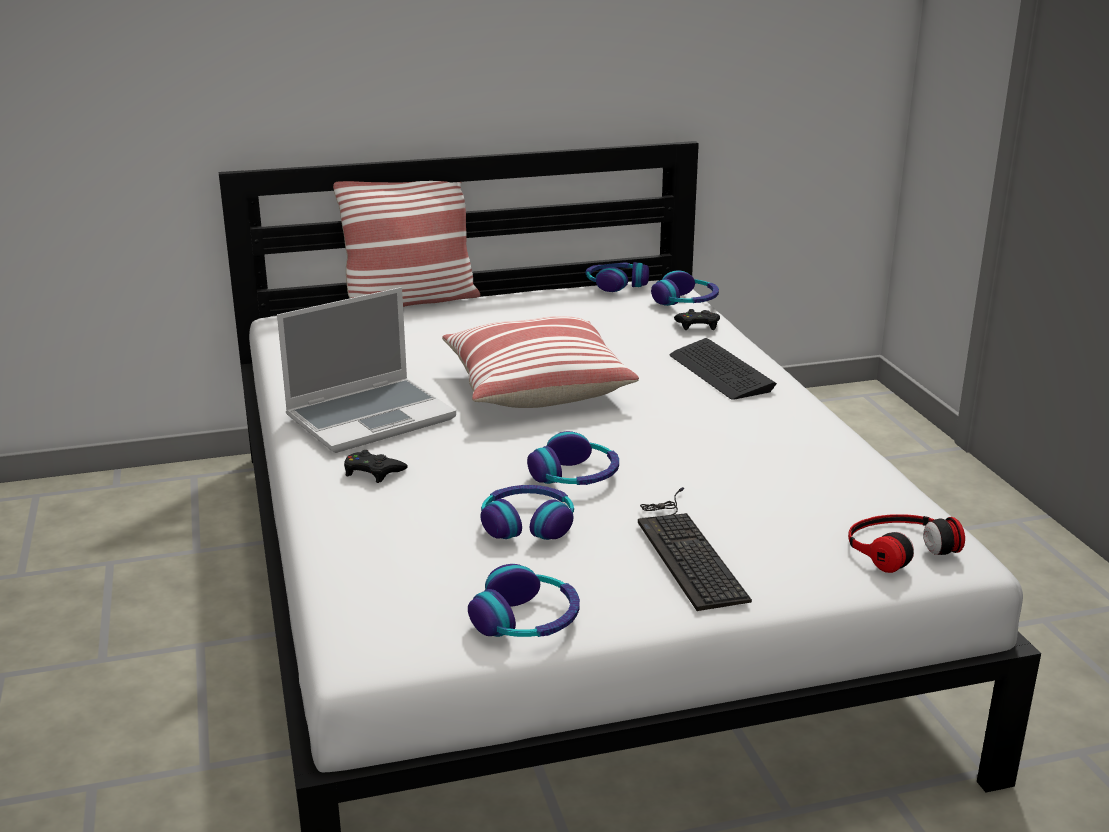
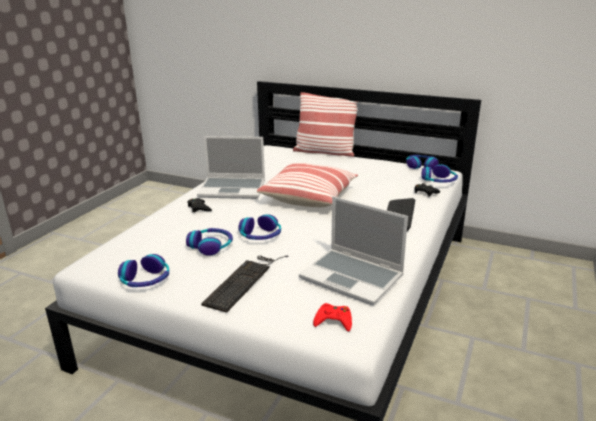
camera: 40 degrees right, 0 degrees up
headphones [848,514,965,573] -> red game controller [313,303,352,332]
none -> laptop [299,196,408,305]

